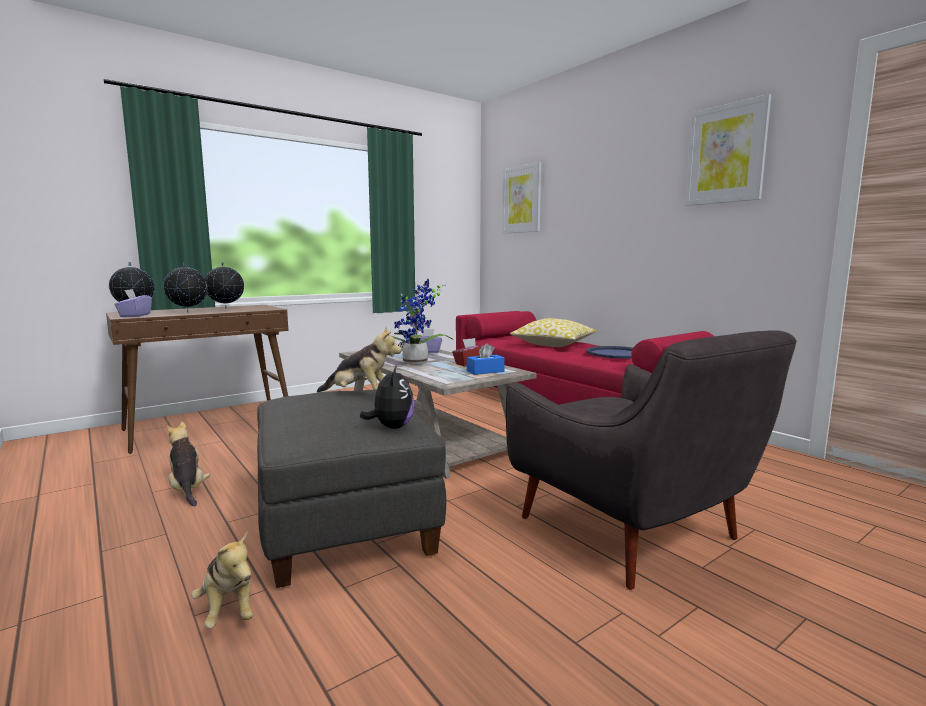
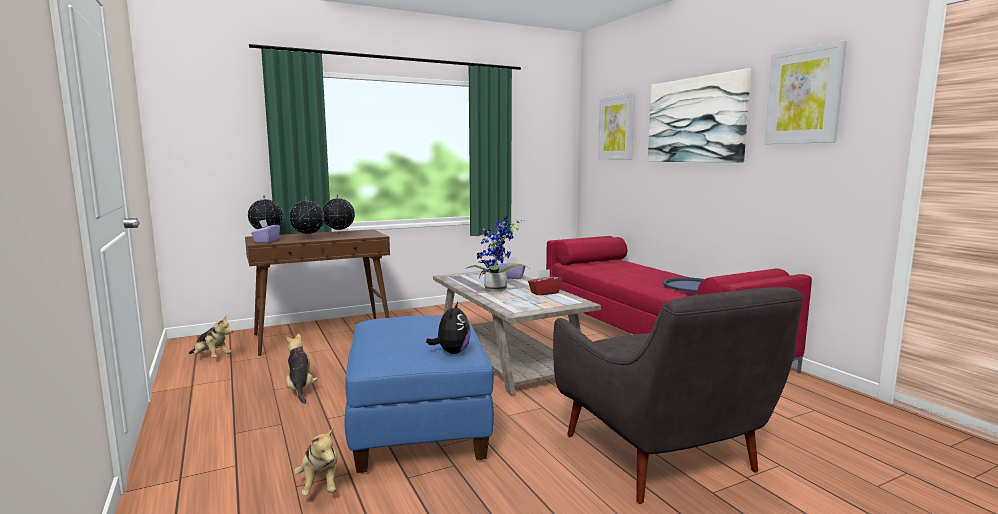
camera: 10 degrees right, 0 degrees up
grey ottoman [257,390,446,588] -> blue ottoman [345,316,494,473]
plush toy [317,327,402,392] -> plush toy moved to [189,316,234,358]
blue tissue box [467,343,505,375] -> none
pillow [510,318,597,347] -> none
none -> picture [648,68,751,162]

